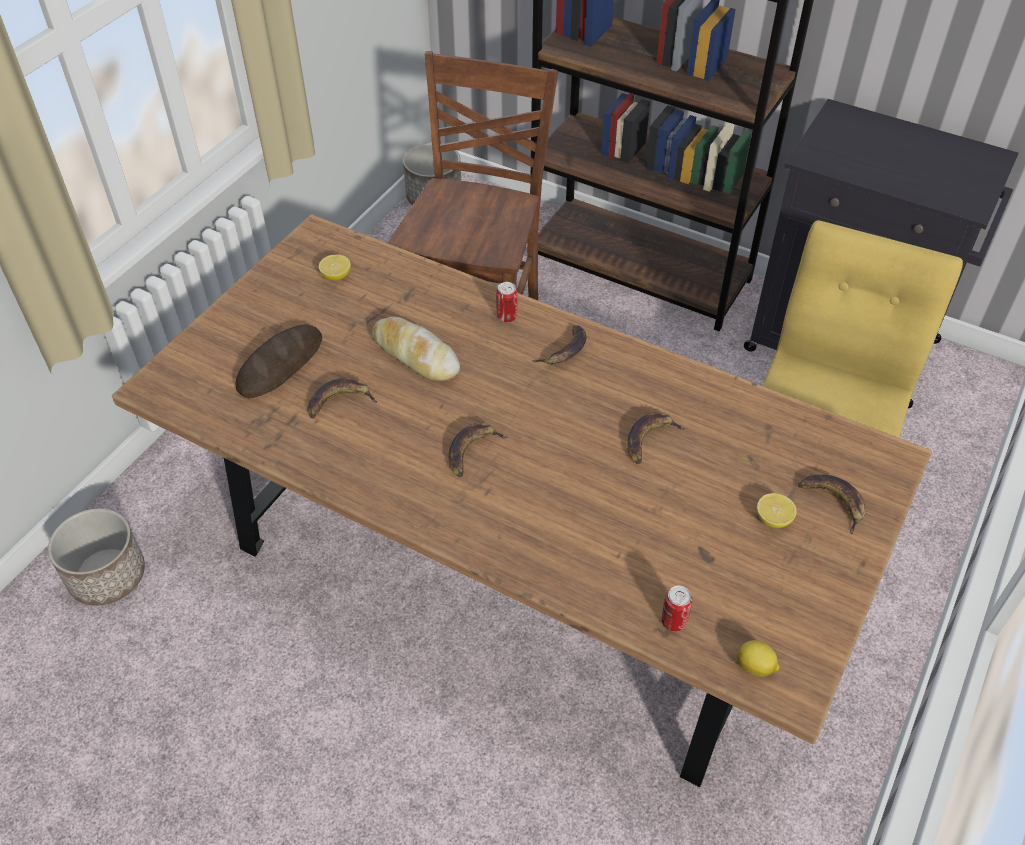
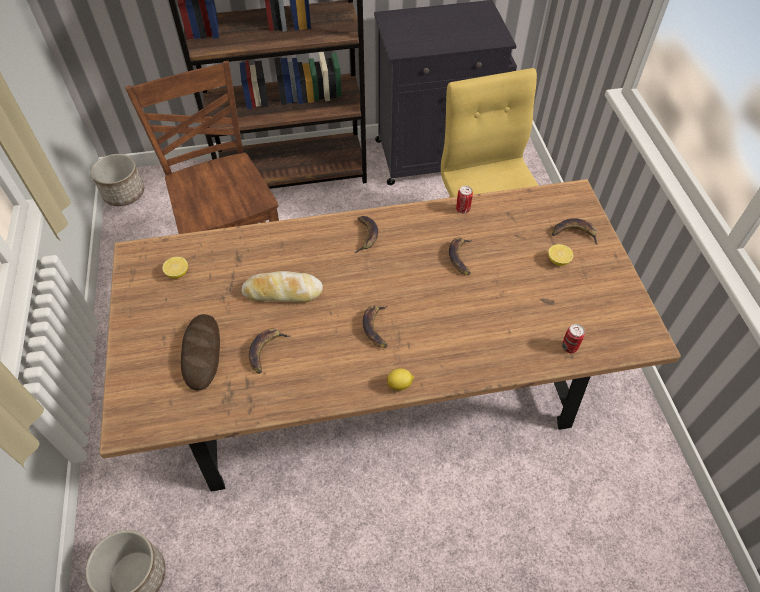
camera: 40 degrees left, 5 degrees up
can [496,282,517,323] -> can moved to [456,186,473,214]
lemon [737,640,780,677] -> lemon moved to [387,368,414,391]

